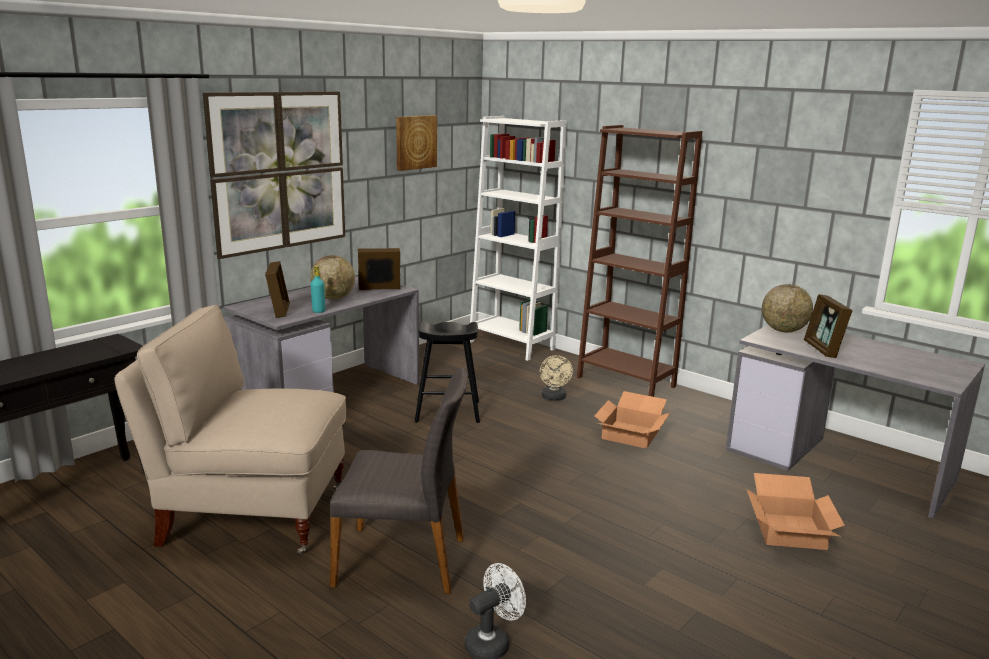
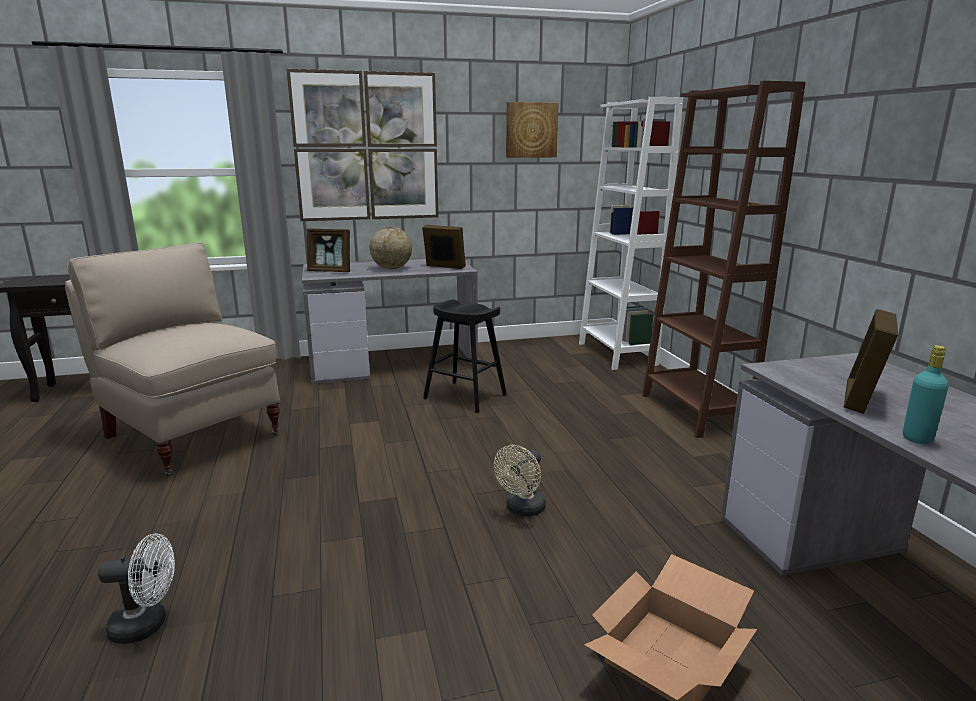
camera: 35 degrees right, 0 degrees up
picture frame [265,261,290,318] -> picture frame turned 75 degrees clockwise [306,228,350,272]
turquoise bottle [311,266,325,313] -> turquoise bottle moved to [903,345,949,444]
grey chair [330,367,468,594] -> none
beige fan [540,355,573,400] -> beige fan moved to [494,445,546,517]
cardboard box [595,391,670,449] -> none
globe [762,284,813,332] -> none

